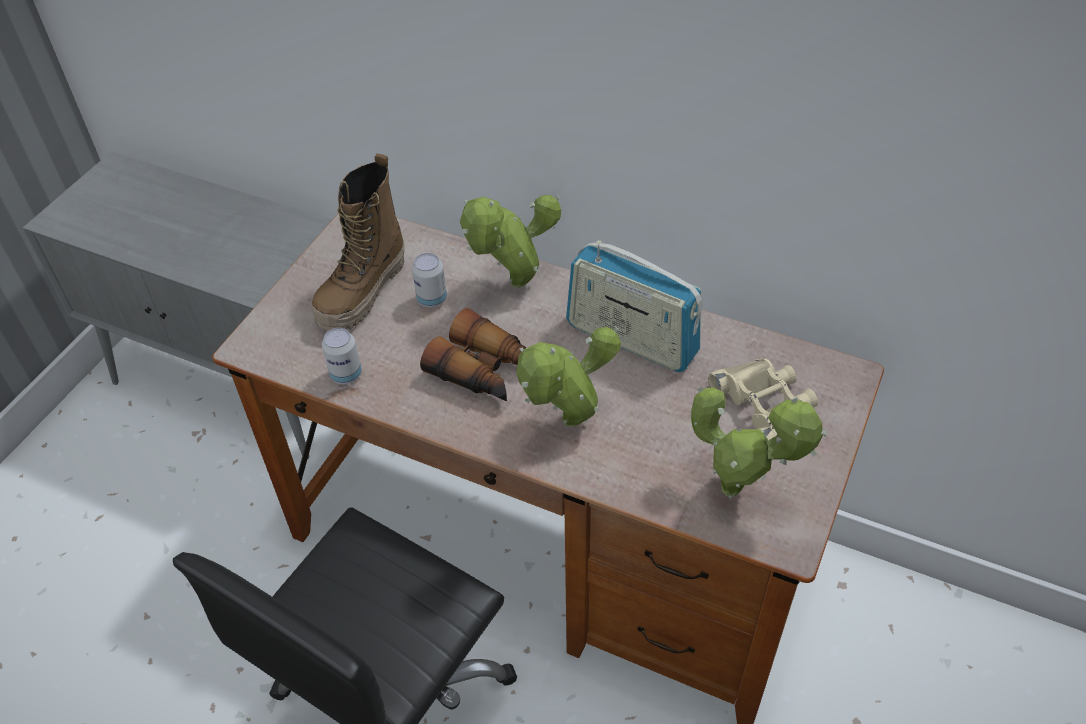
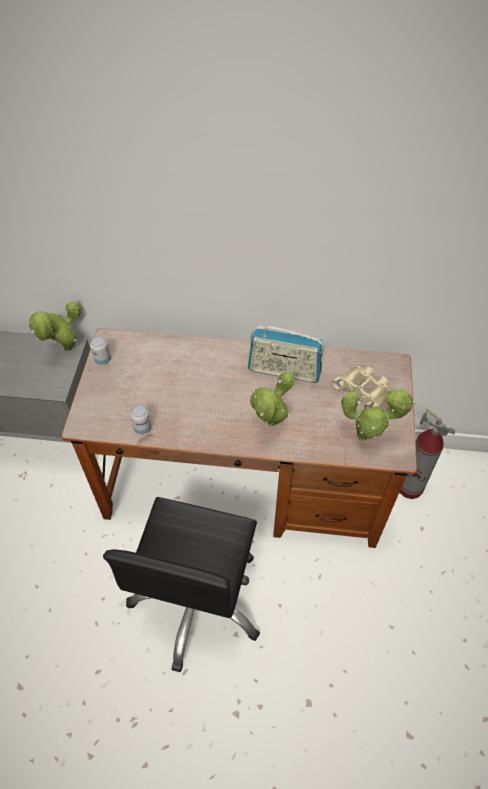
camera: 20 degrees left, 5 degrees up
boot [311,153,405,331] -> none
can [412,253,447,308] -> can moved to [90,336,111,365]
binoculars [420,308,526,401] -> none
potted plant [460,195,561,288] -> potted plant moved to [29,301,81,351]
none -> fire extinguisher [399,409,456,499]

